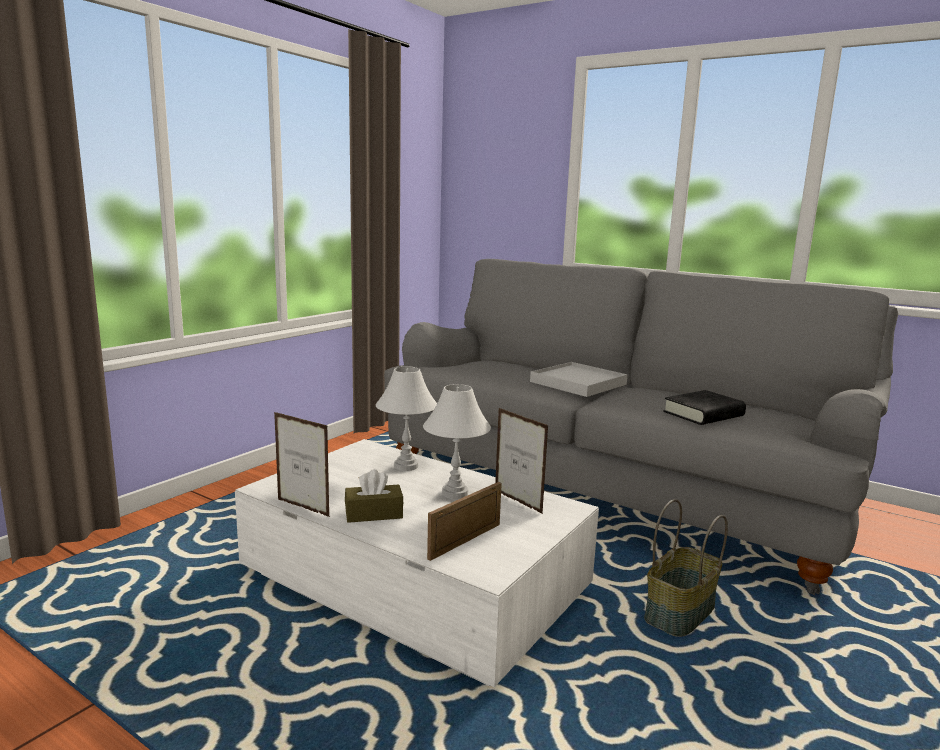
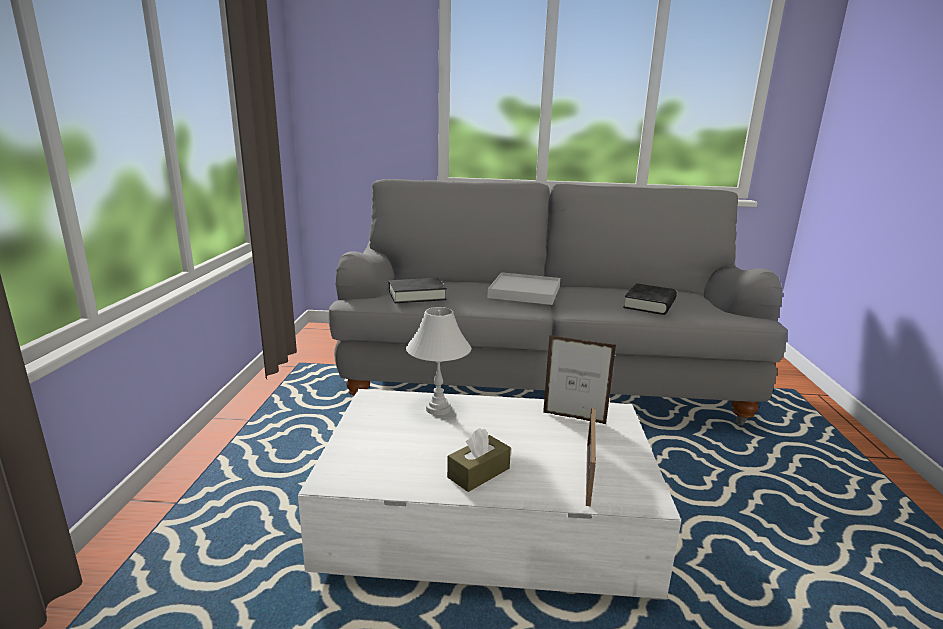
camera: 30 degrees left, 5 degrees up
picture frame [274,412,330,517] -> none
white table lamp [423,384,491,499] -> none
basket [644,499,728,637] -> none
none -> black book [389,278,447,303]

